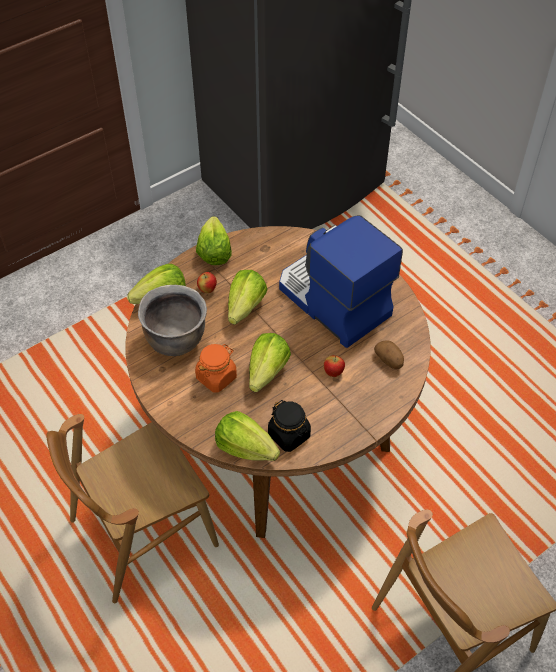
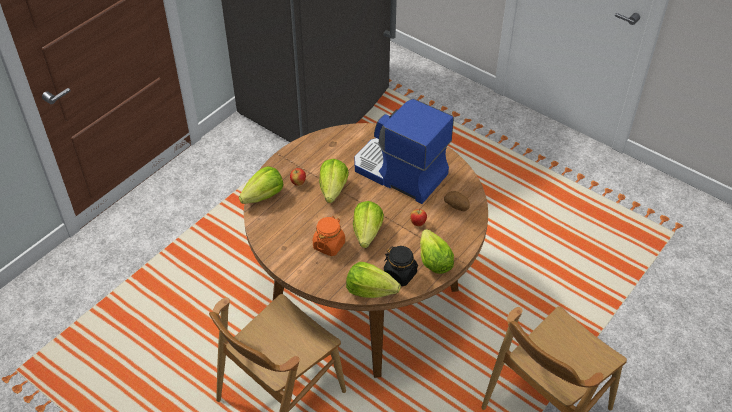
camera: 15 degrees left, 5 degrees down
brown cooking pot [138,285,207,356] -> none
lettuce [196,216,232,265] -> lettuce moved to [420,229,454,274]

